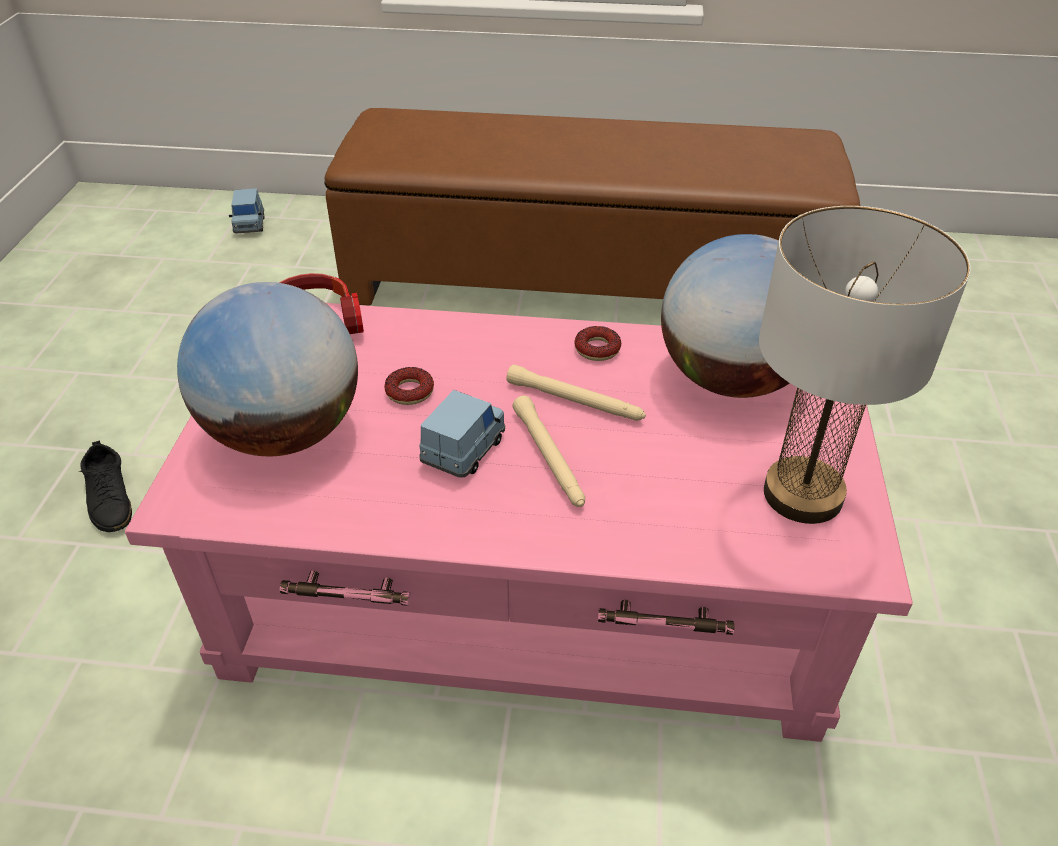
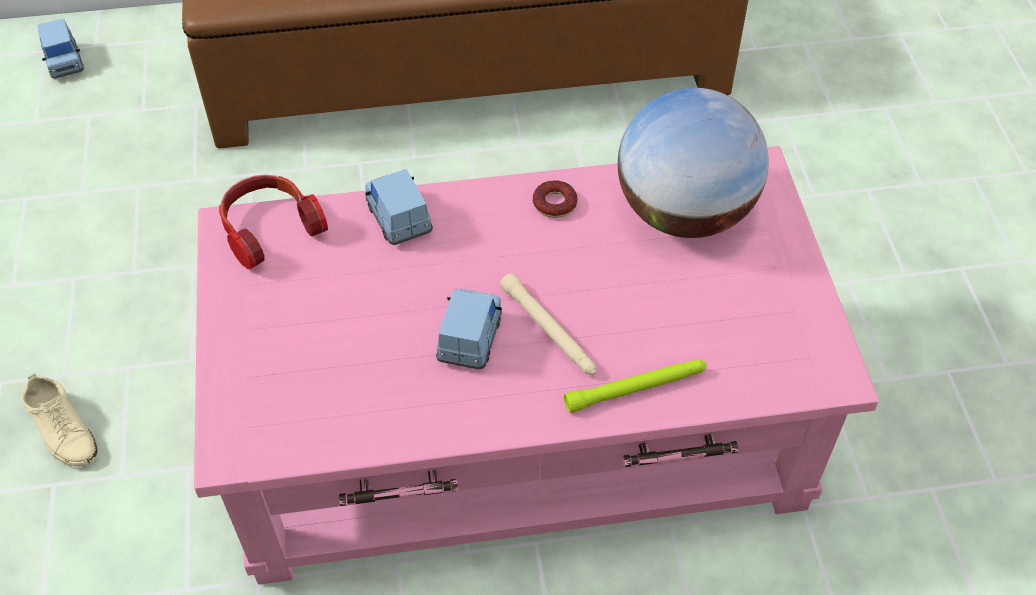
camera: 15 degrees left, 10 degrees up
black shoe [79,441,132,532] -> beige shoe [22,373,98,467]
globe [177,282,358,457] -> none
donut [384,367,434,405] -> none
beige flashlight [506,365,646,421] -> none
table lamp [759,206,971,524] -> none
none -> blue toy car [365,169,433,245]
none -> green flashlight [564,359,707,413]

